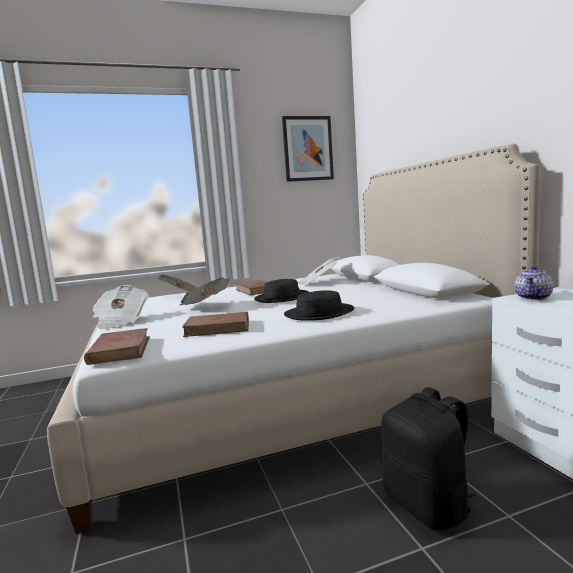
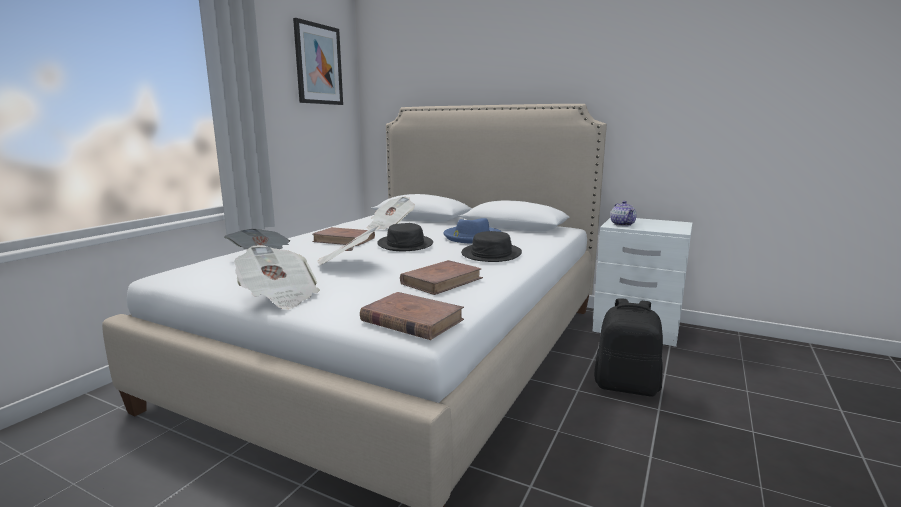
camera: 45 degrees left, 5 degrees up
none -> blue hat [444,218,501,243]

